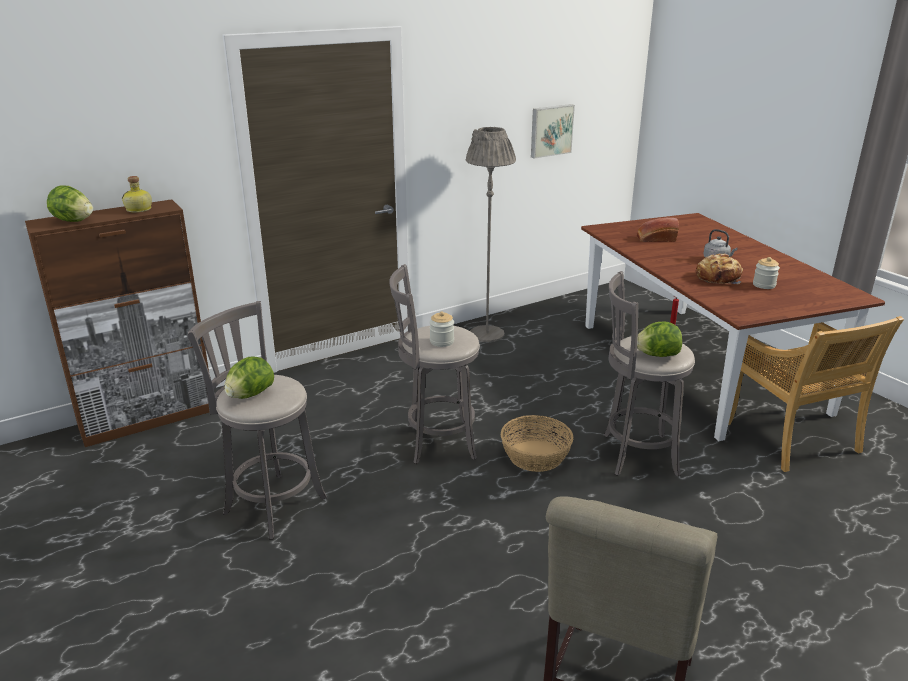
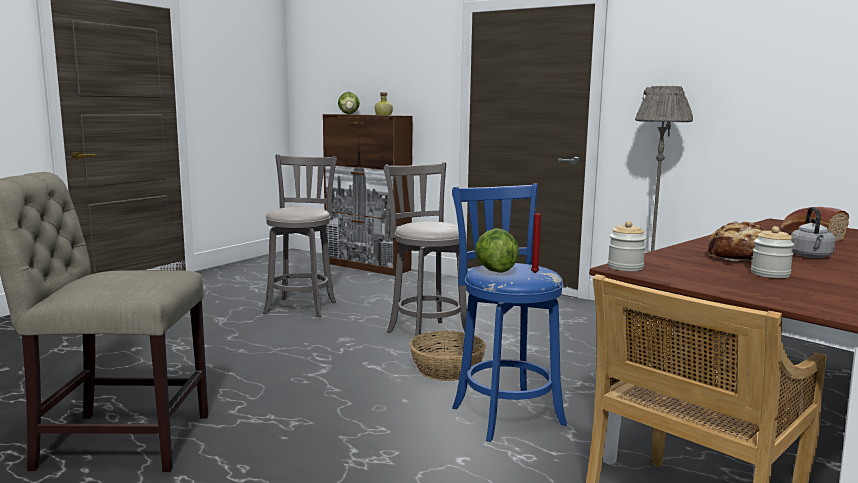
camera: 65 degrees right, 15 degrees down
lettuce [224,357,274,399] -> none
jar [430,311,454,347] -> jar moved to [608,221,646,271]
picture [531,104,575,159] -> none
grey stool [604,271,695,477] -> blue stool [452,183,567,442]

